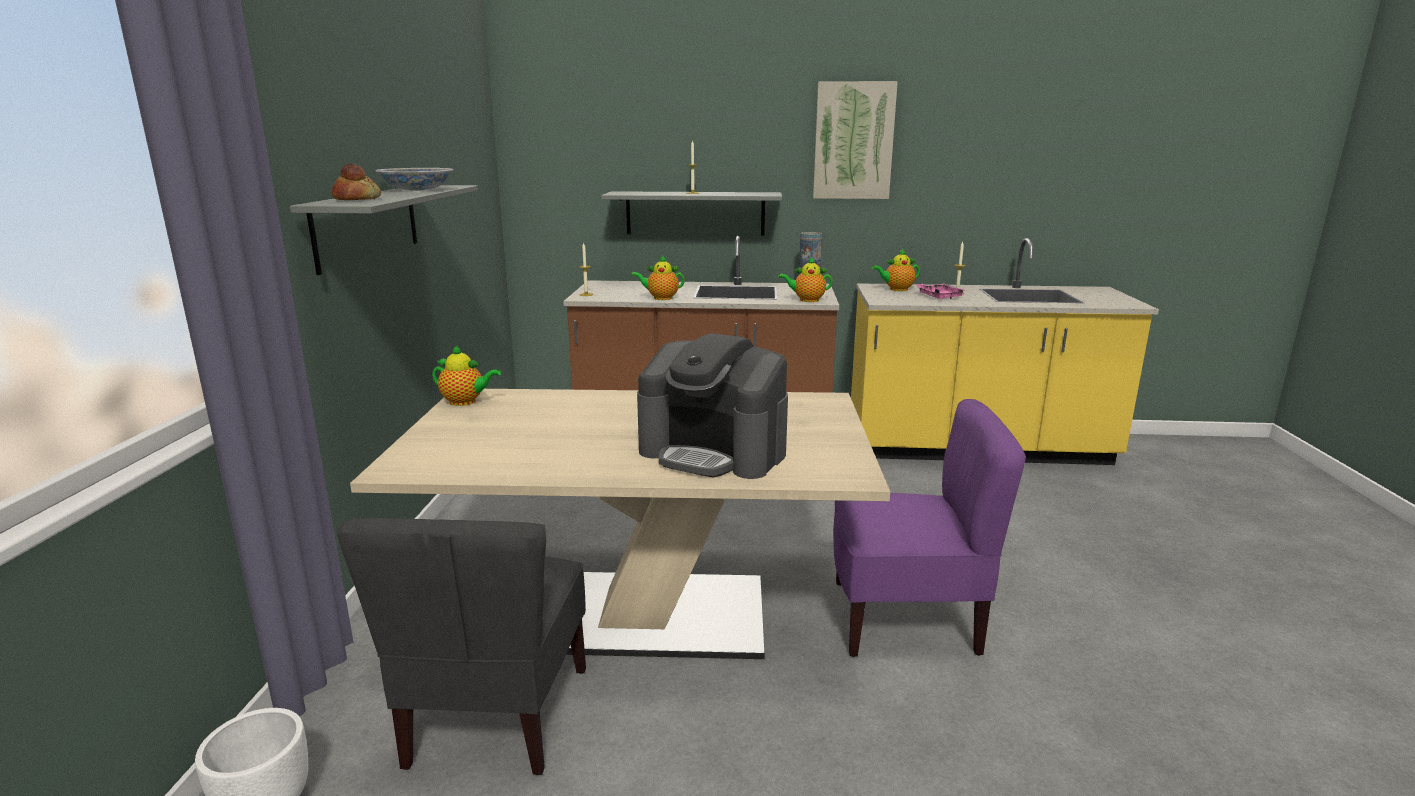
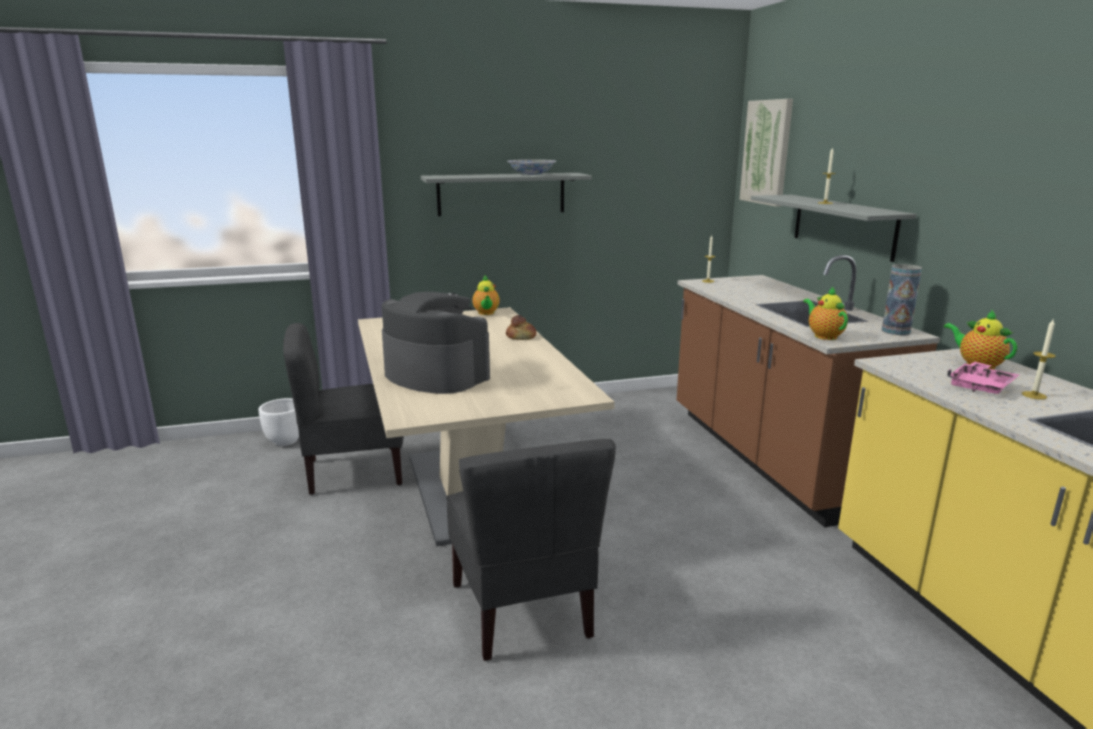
camera: 70 degrees right, 0 degrees up
bread [331,163,381,200] -> bread moved to [506,315,537,340]
teapot [631,255,685,300] -> none
coffee machine [637,333,788,479] -> coffee machine turned 120 degrees clockwise [382,292,490,394]
picture [813,81,898,199] -> picture moved to [739,99,793,207]
purple chair [833,399,1026,657] -> grey chair [446,439,616,661]

